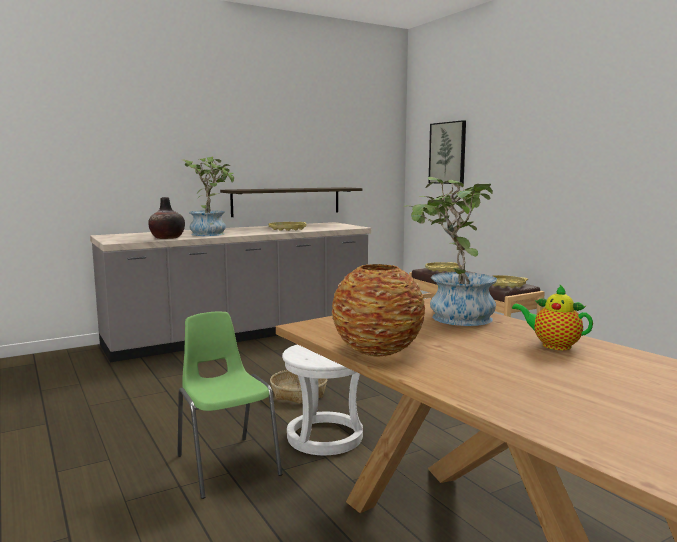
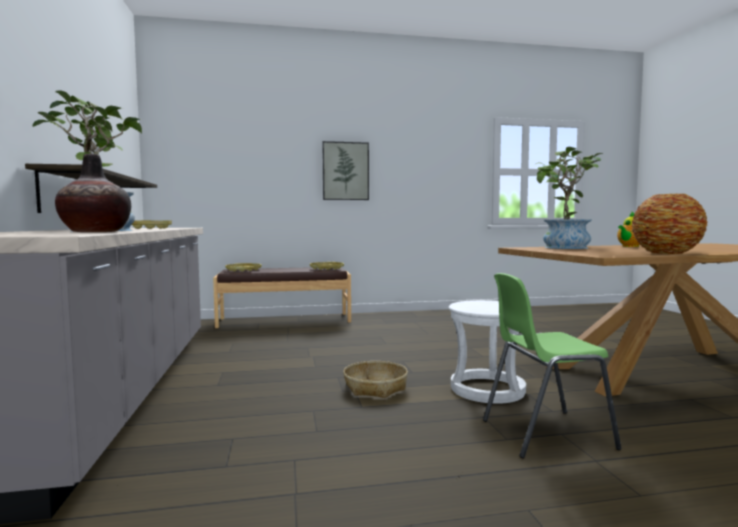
camera: 70 degrees left, 5 degrees down
picture [428,120,466,184] -> picture moved to [322,141,369,200]

